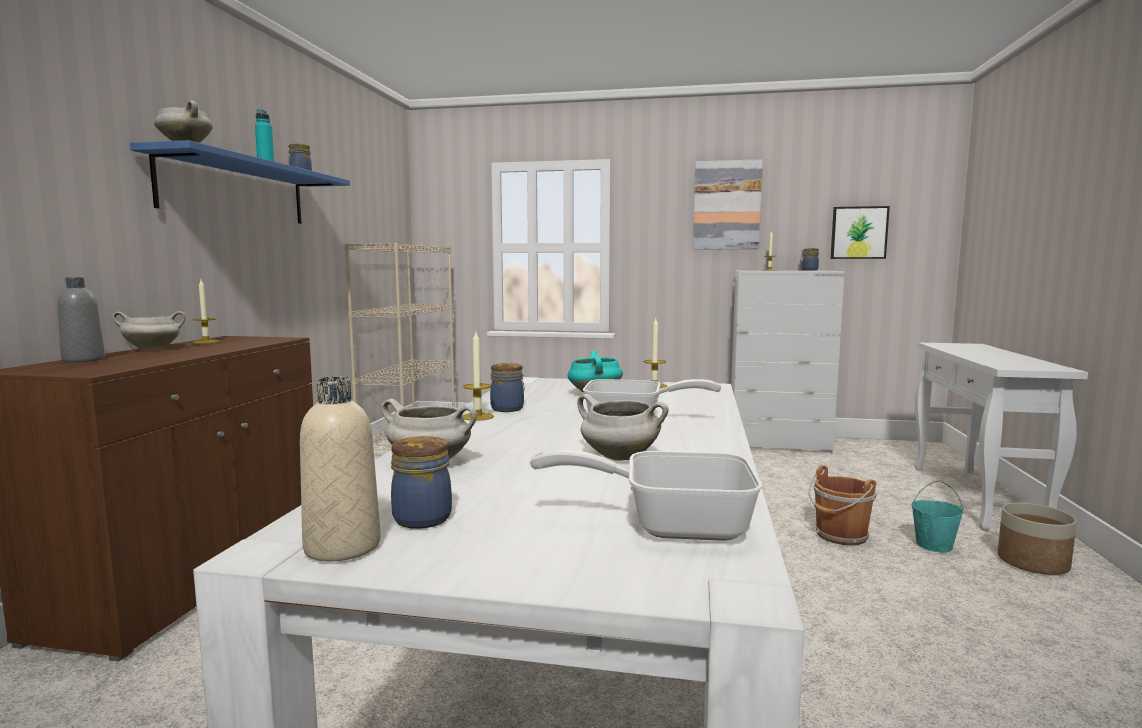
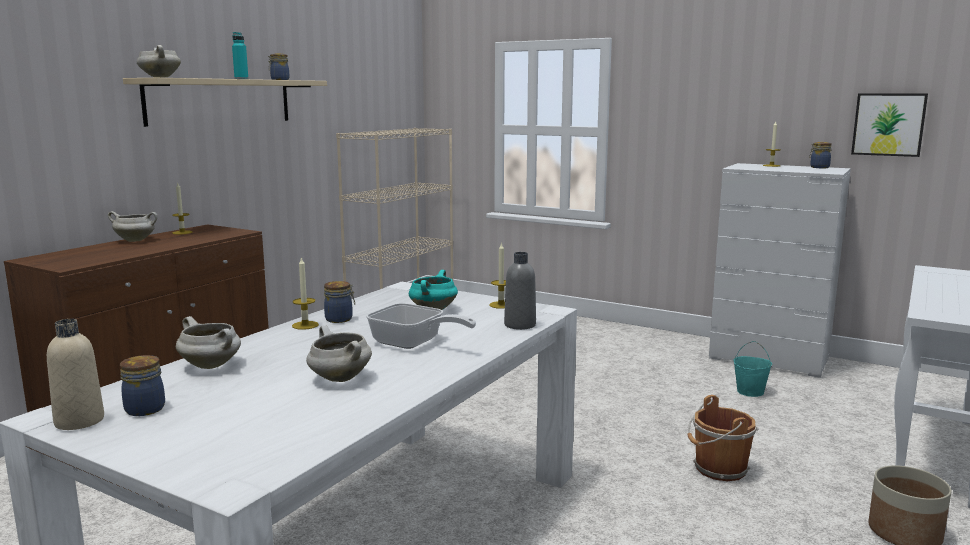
camera: 20 degrees right, 5 degrees up
grey bottle [57,277,105,362] -> grey bottle moved to [504,252,536,330]
blue shelf [130,140,350,224] -> beige shelf [123,78,327,127]
frying pan [530,450,762,541] -> none
picture [693,159,763,250] -> none
turquoise bucket [912,480,964,553] -> turquoise bucket moved to [733,341,772,397]

